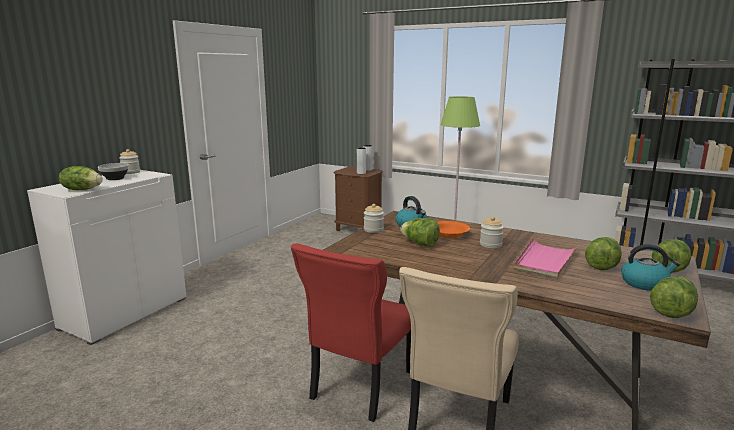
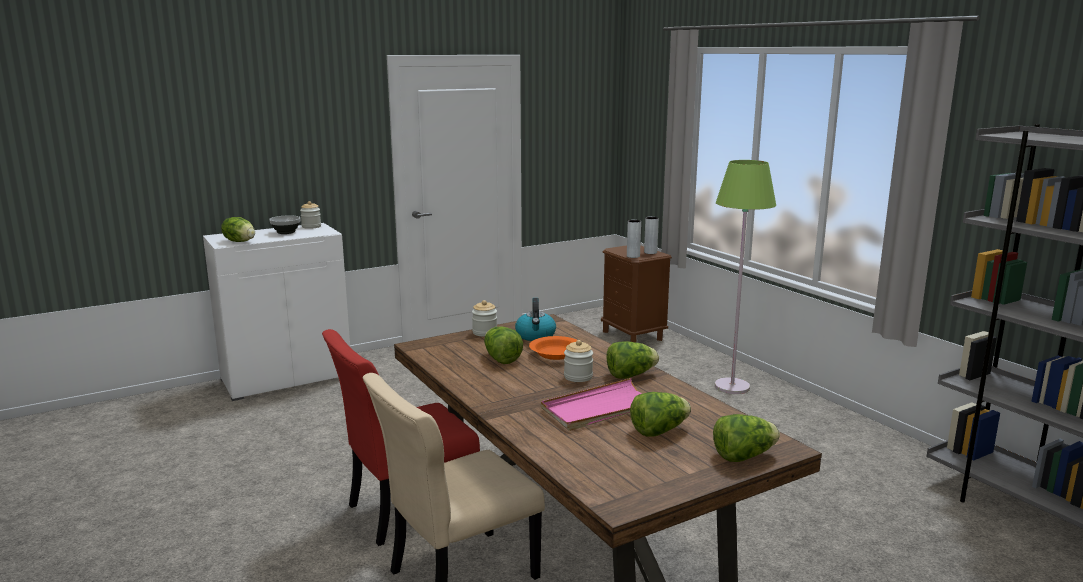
camera: 30 degrees right, 0 degrees up
kettle [621,244,680,291] -> none
lettuce [650,276,698,318] -> lettuce moved to [606,341,659,379]

